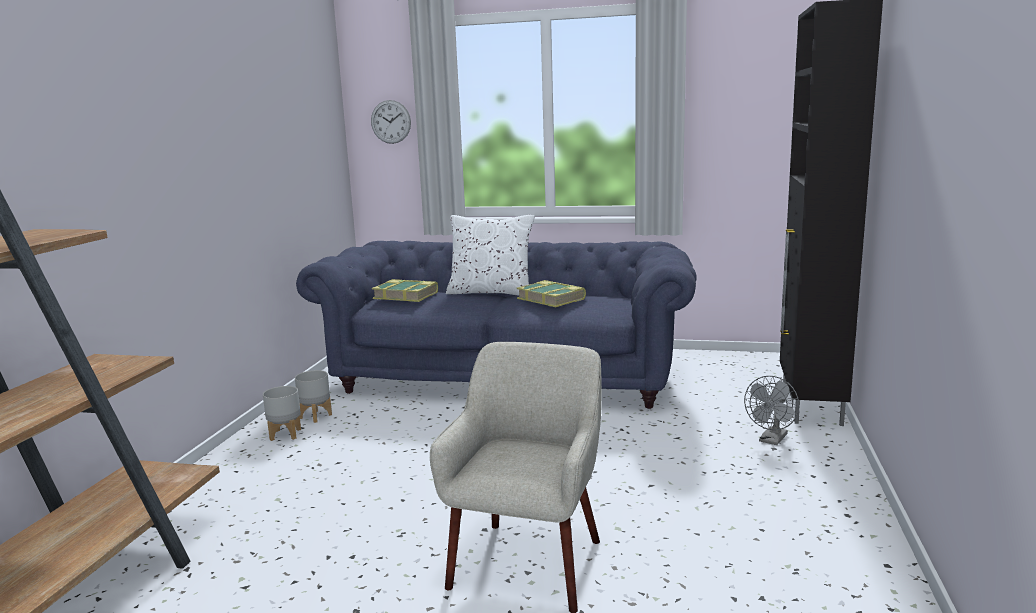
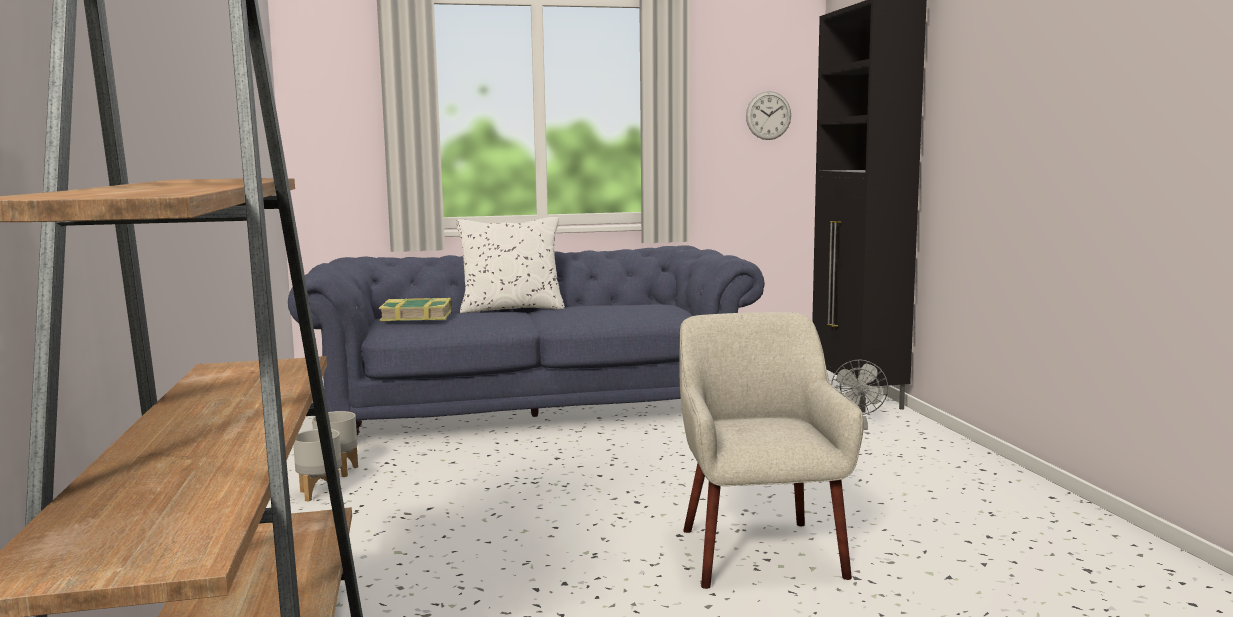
camera: 25 degrees left, 5 degrees down
wall clock [371,100,411,144] -> wall clock moved to [746,91,791,140]
book [517,280,586,308] -> none

